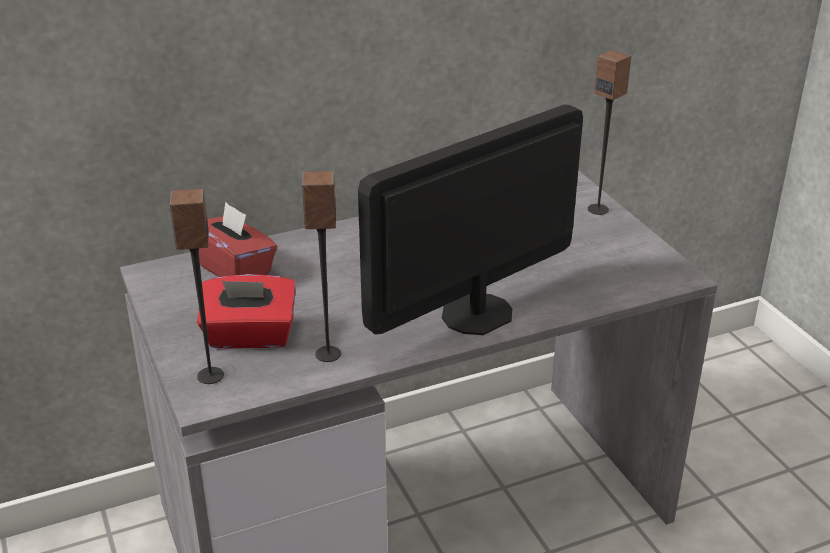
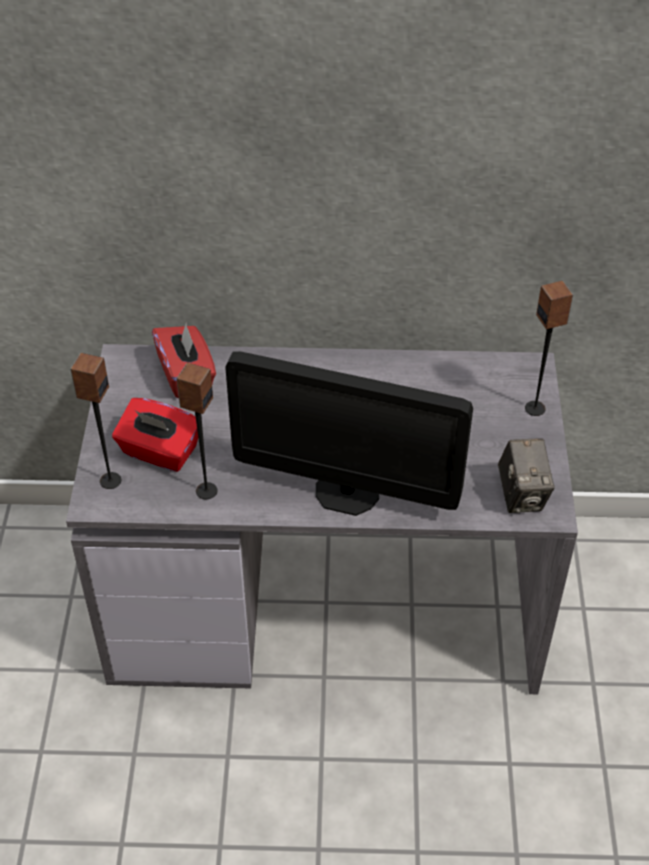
camera: 25 degrees right, 15 degrees up
monitor [358,105,583,335] -> monitor turned 150 degrees counterclockwise [225,351,473,516]
none -> camera [498,438,555,513]

